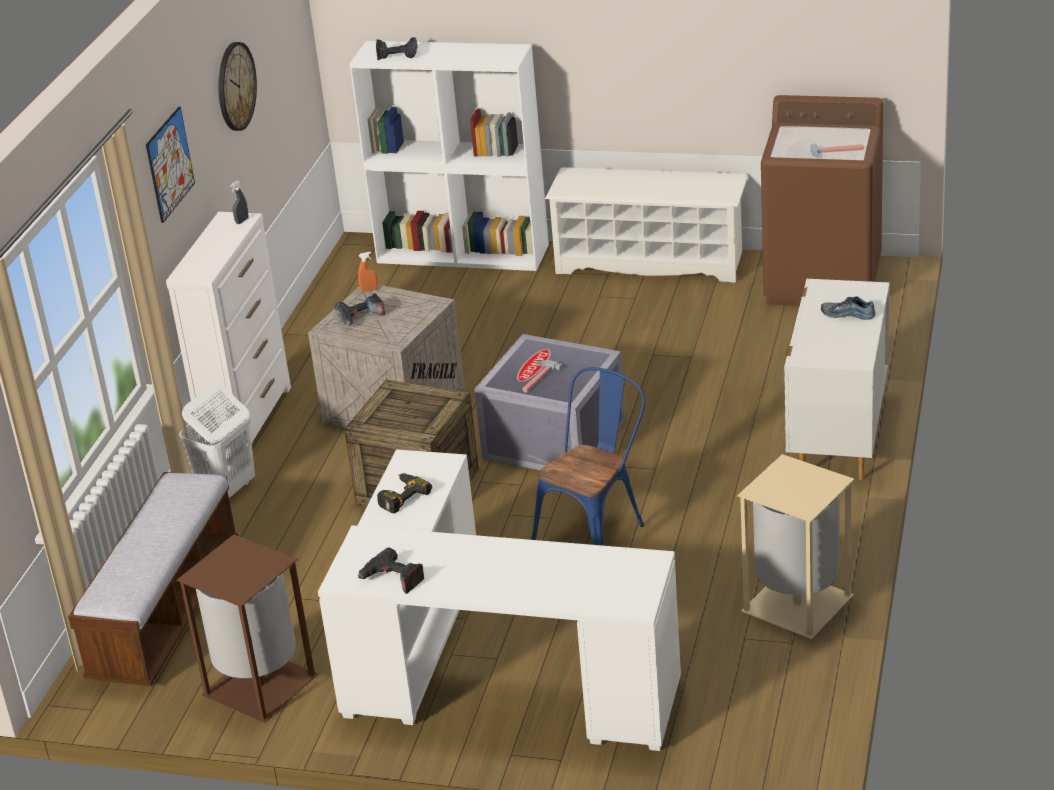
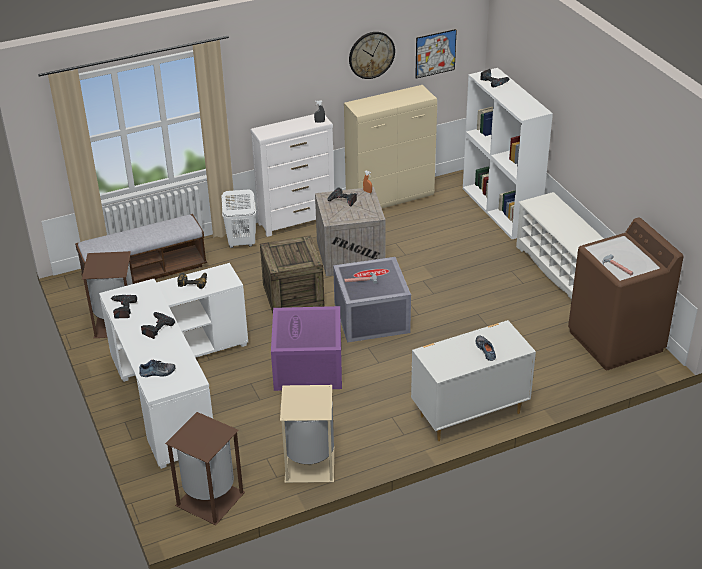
camera: 50 degrees right, 5 degrees up
picture [146,107,195,223] -> picture moved to [415,29,457,79]
blue chair [531,367,645,546] -> purple storage box [271,306,342,391]
none -> shoe [139,359,175,377]
none -> power drill [141,312,175,339]
none -> brown trash can [165,412,245,525]
none -> beige cabinet [344,85,437,208]

